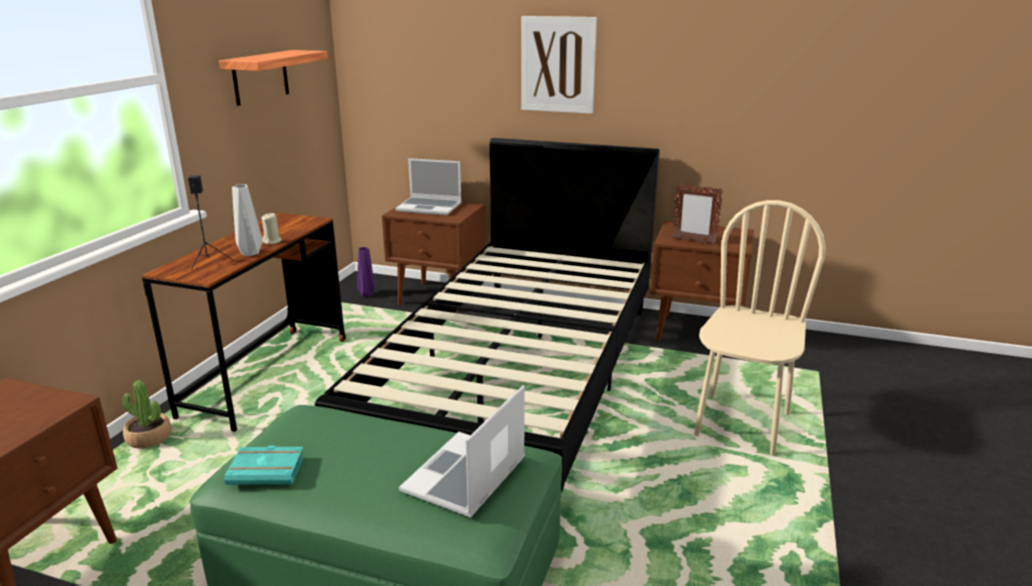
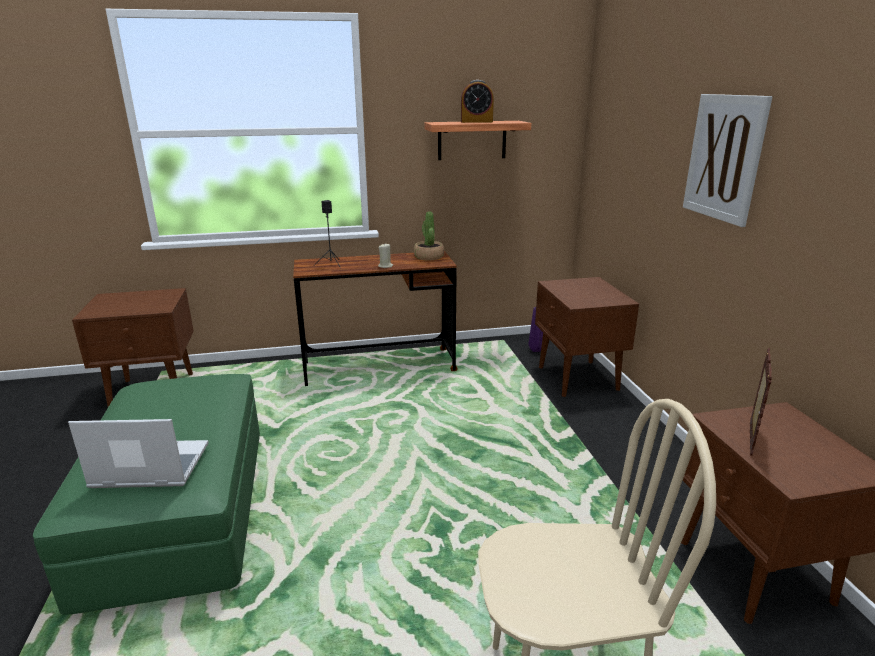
camera: 60 degrees right, 0 degrees up
potted plant [122,380,172,448] -> potted plant moved to [414,211,444,260]
turquoise book [224,445,304,485] -> none
grey vase [232,184,263,256] -> none
black bed [315,138,660,493] -> none
laptop [395,158,462,216] -> none
picture frame [672,184,723,244] -> picture frame turned 150 degrees counterclockwise [750,348,772,456]
none -> alarm clock [461,80,494,123]

